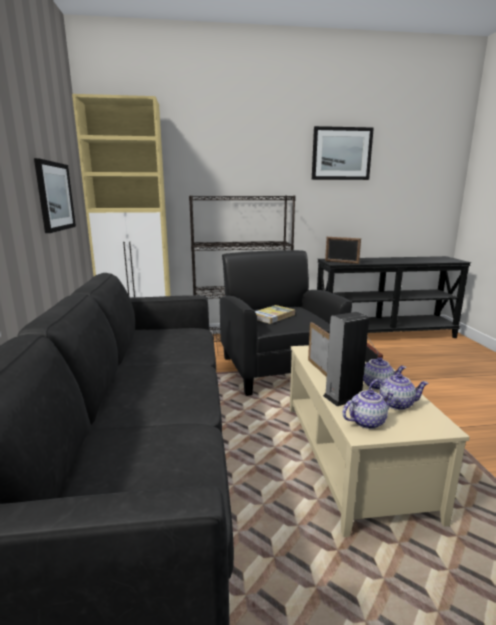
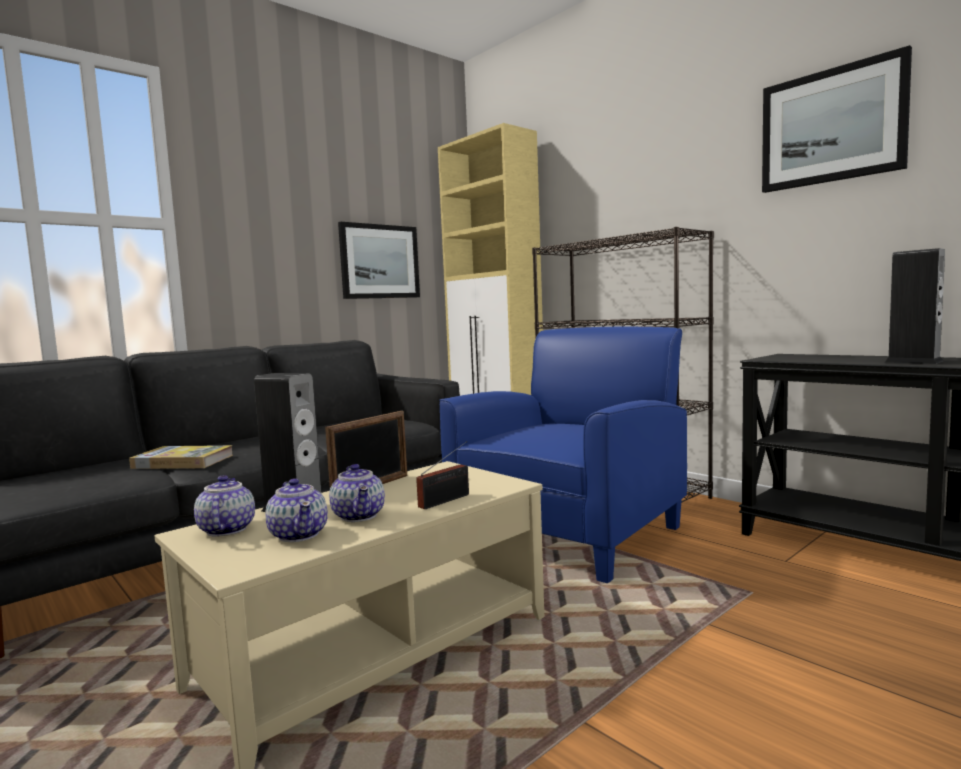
camera: 55 degrees right, 10 degrees down
black armchair [220,250,352,396] -> blue armchair [439,327,687,583]
book [255,305,295,324] -> book moved to [129,445,233,469]
picture frame [325,237,361,264] -> none
teapot [343,389,395,429] -> teapot turned 135 degrees counterclockwise [194,475,255,537]
none -> speaker [885,248,945,364]

